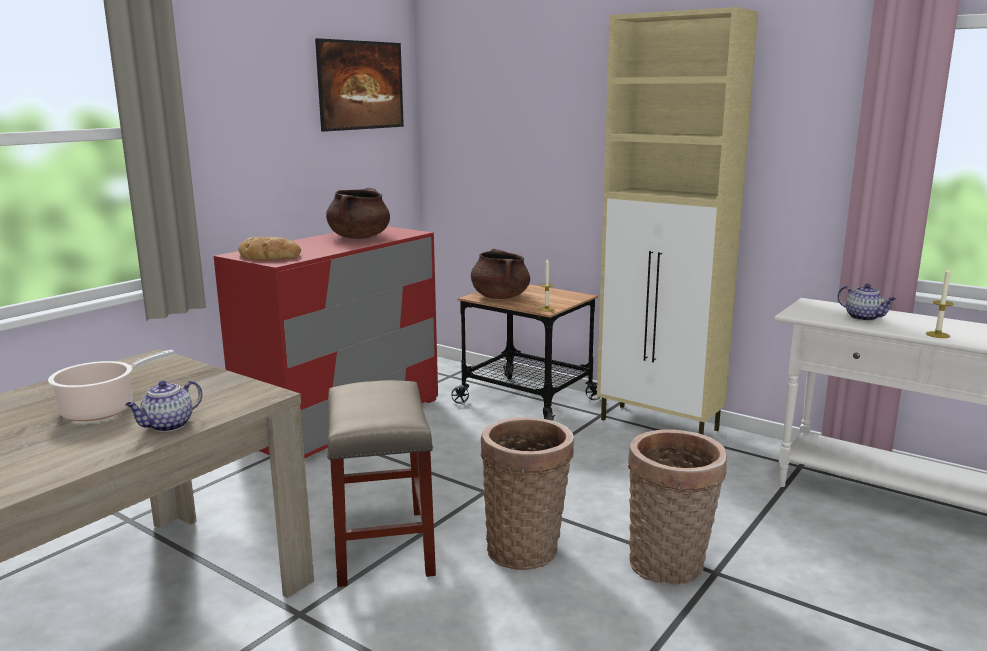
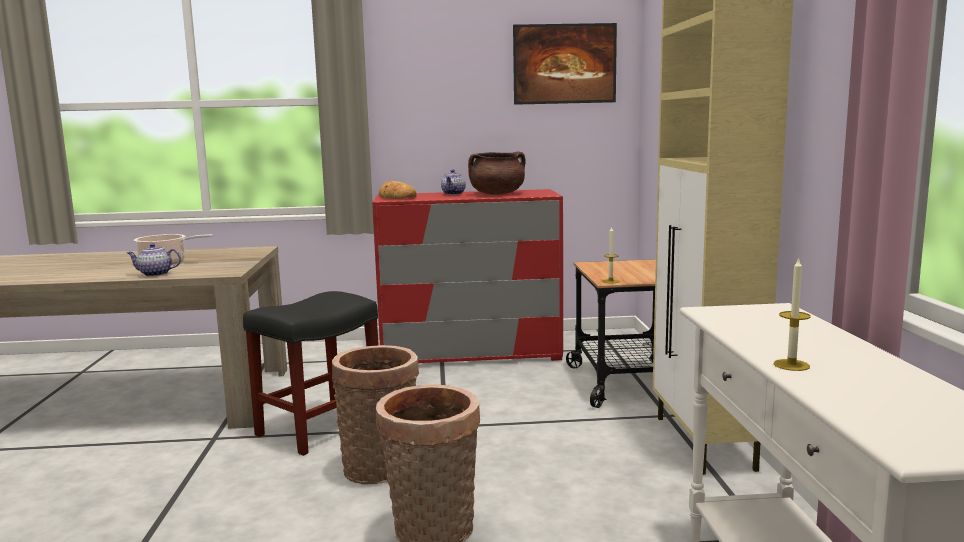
camera: 50 degrees right, 5 degrees down
beige stool [327,380,436,587] -> black stool [243,291,379,456]
brown cooking pot [471,249,530,299] -> none
teapot [838,284,896,321] -> teapot moved to [441,169,466,195]

